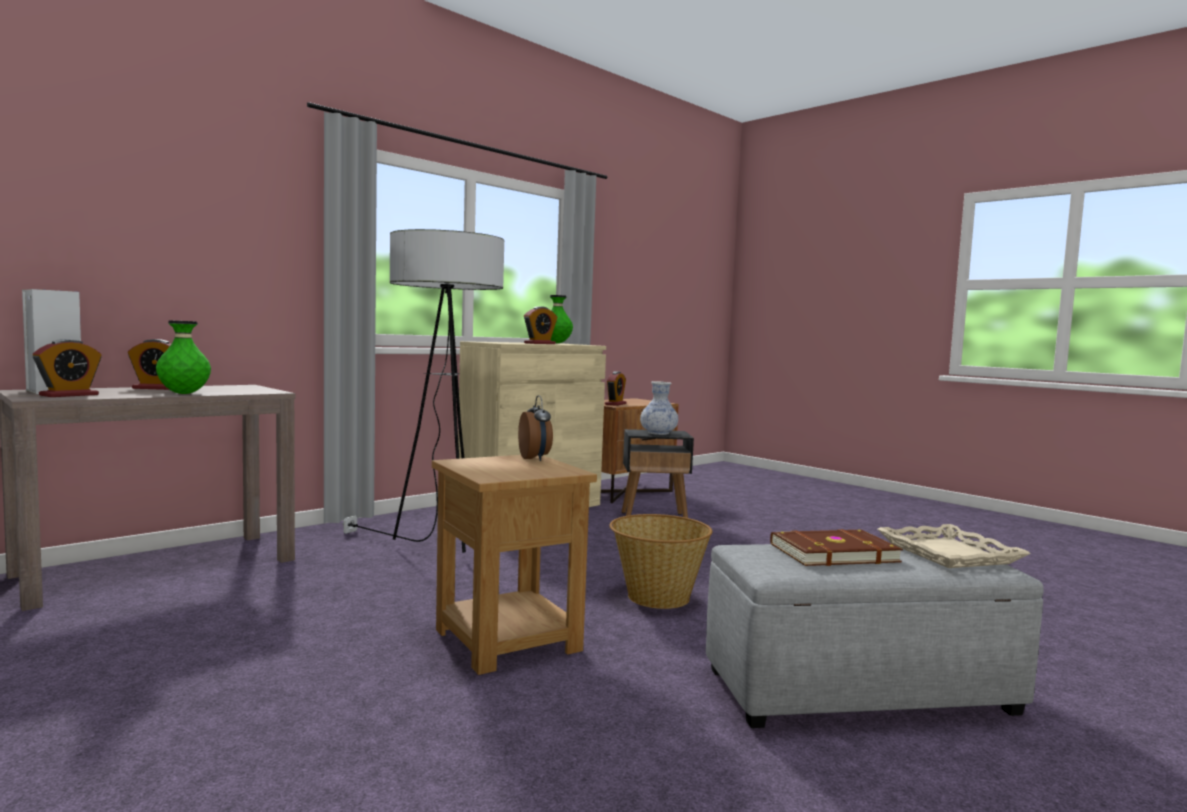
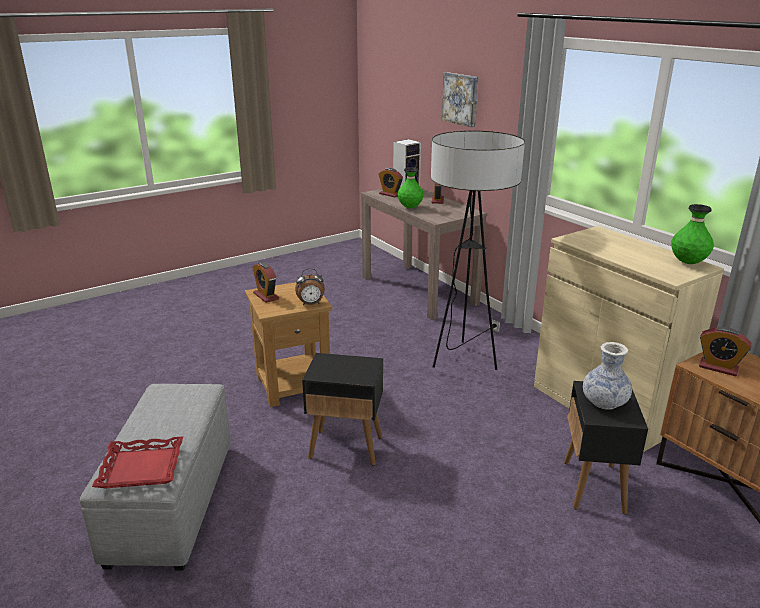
camera: 100 degrees right, 20 degrees up
alarm clock [524,306,557,344] -> alarm clock moved to [253,262,279,303]
basket [609,514,712,609] -> black side table [302,353,383,466]
brown book [770,529,903,566] -> none
beige tray [877,524,1031,568] -> red tray [92,437,183,488]
none -> picture [442,72,479,127]

